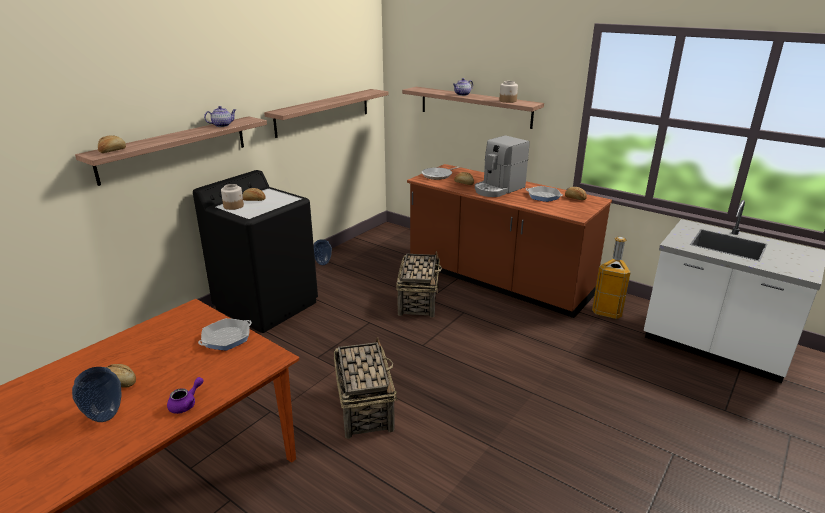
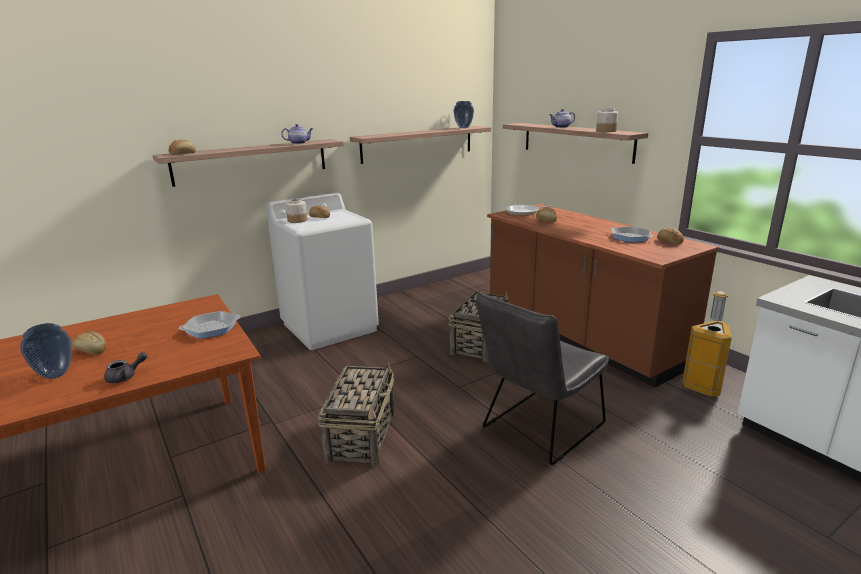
camera: 20 degrees right, 5 degrees down
purple teapot [167,377,203,414] -> grey teapot [104,352,147,383]
black washing machine [193,170,318,333] -> white washing machine [266,192,379,350]
vase [314,239,332,265] -> vase moved to [454,101,474,128]
coffee machine [475,135,530,197] -> none
none -> grey chair [476,291,610,465]

